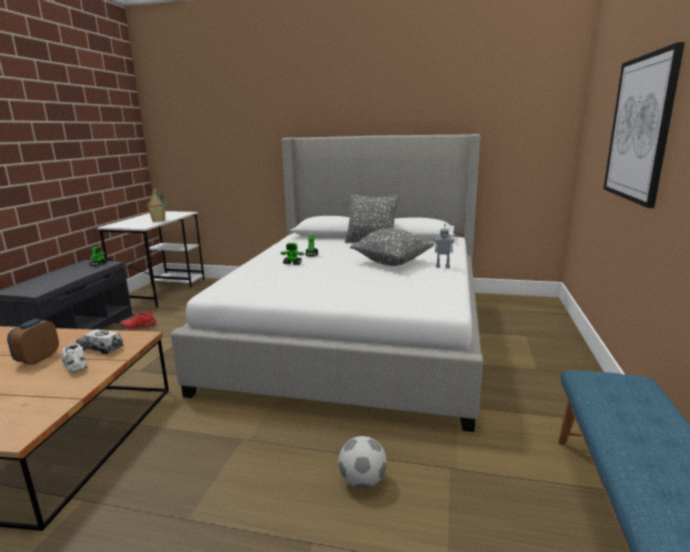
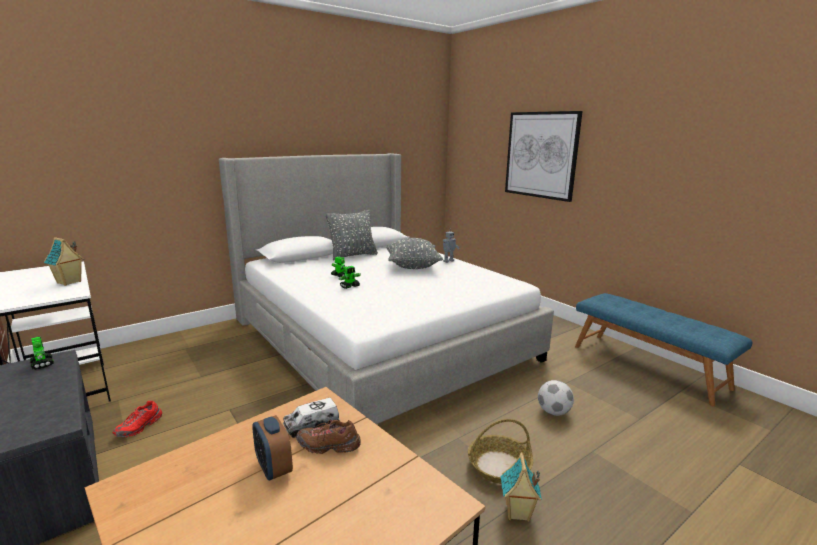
camera: 50 degrees left, 0 degrees up
white shoe [61,342,87,373] -> brown shoe [296,420,361,454]
none -> basket [468,419,533,484]
none -> toy house [501,452,542,522]

